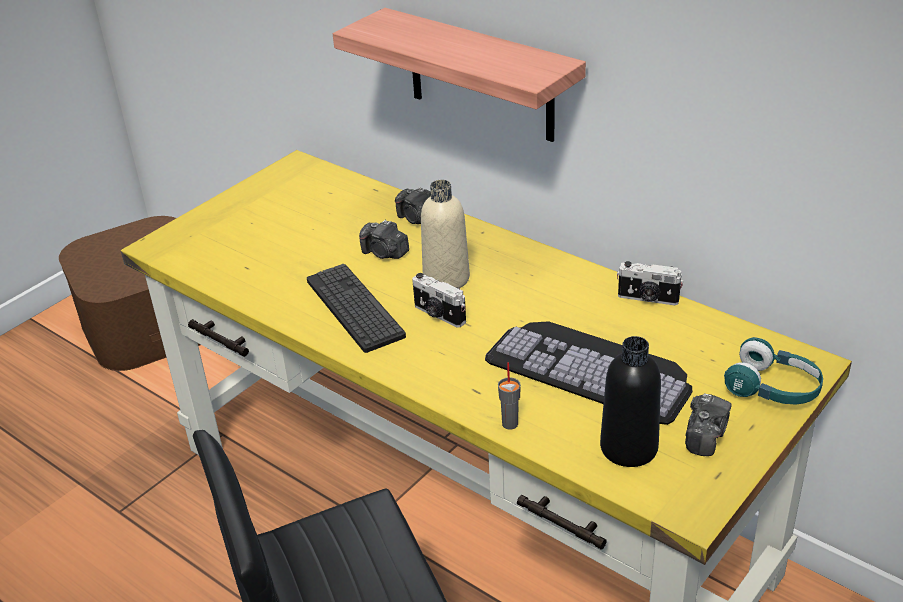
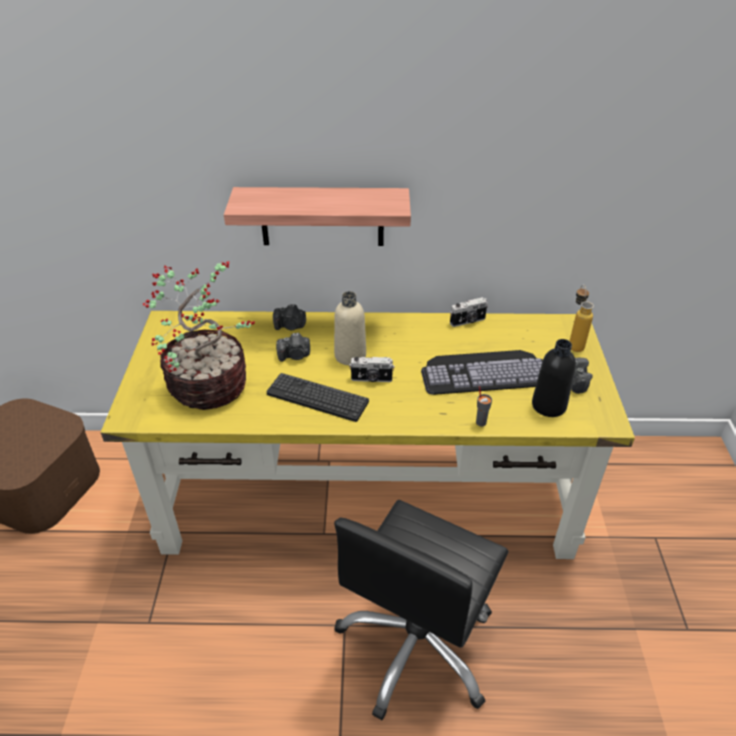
camera: 40 degrees left, 5 degrees up
turquoise headphones [724,337,823,405] -> bottle [570,285,594,352]
none -> potted plant [143,261,255,410]

